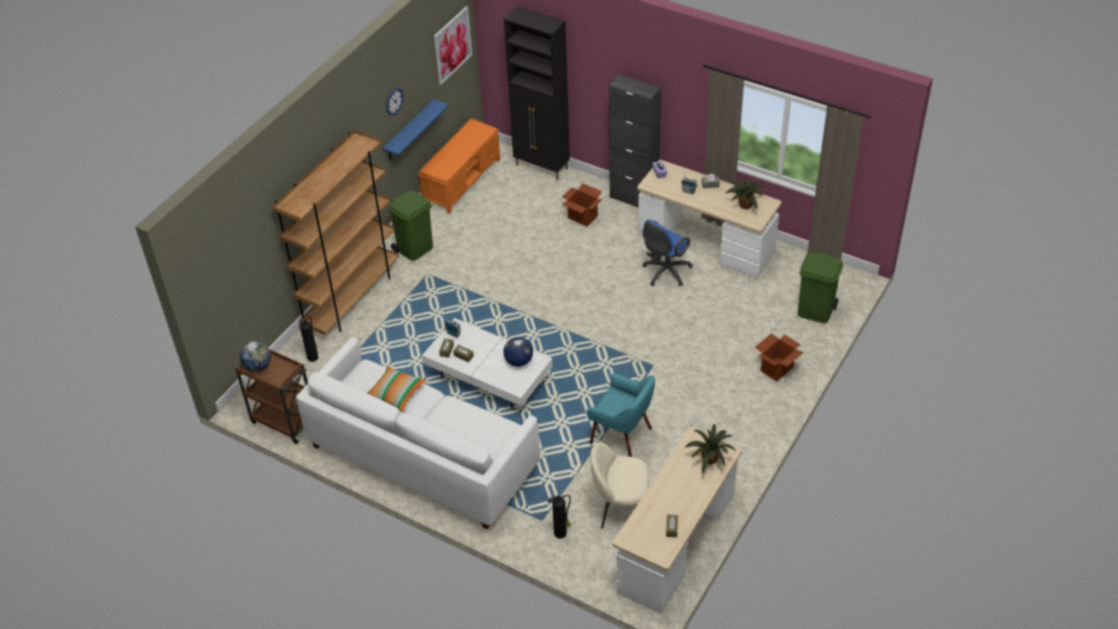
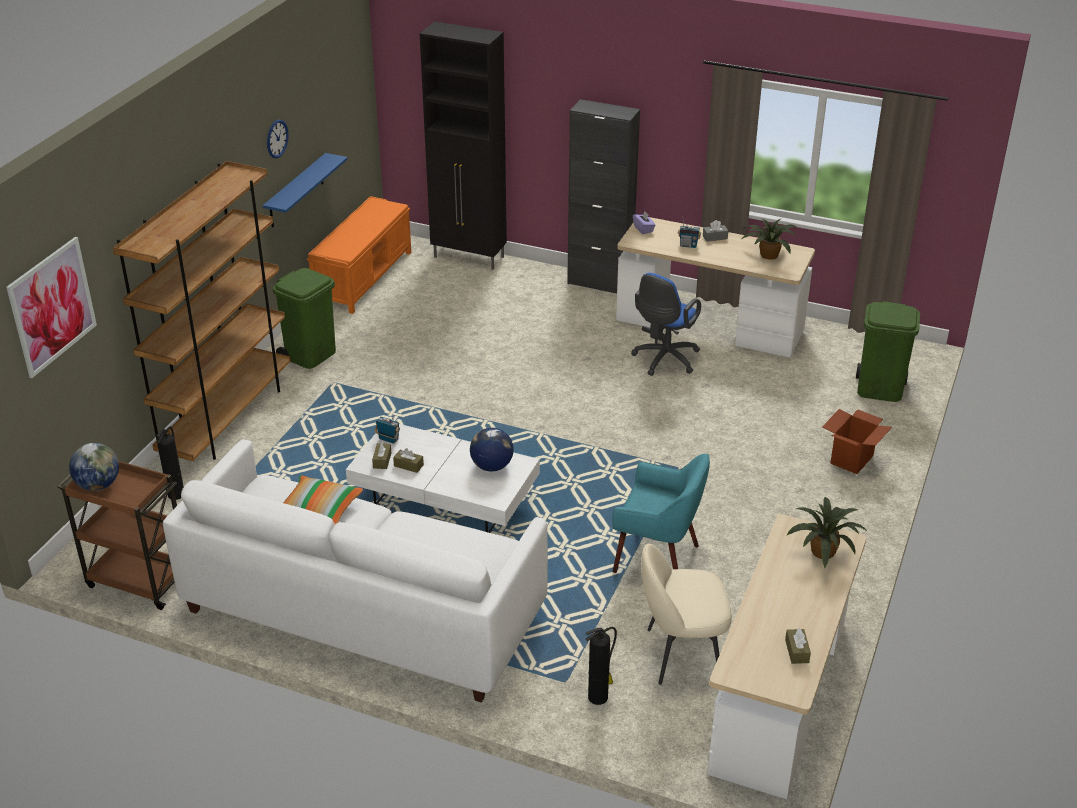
camera: 10 degrees left, 10 degrees down
picture [434,6,472,85] -> picture moved to [6,237,97,378]
cardboard box [562,183,603,227] -> none

